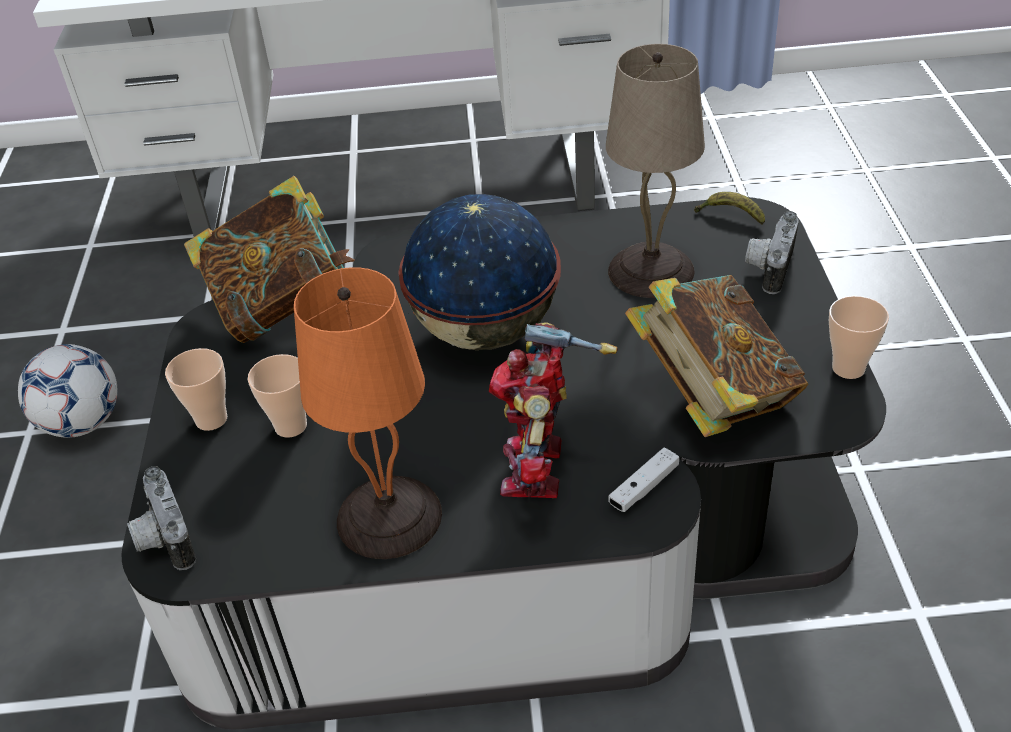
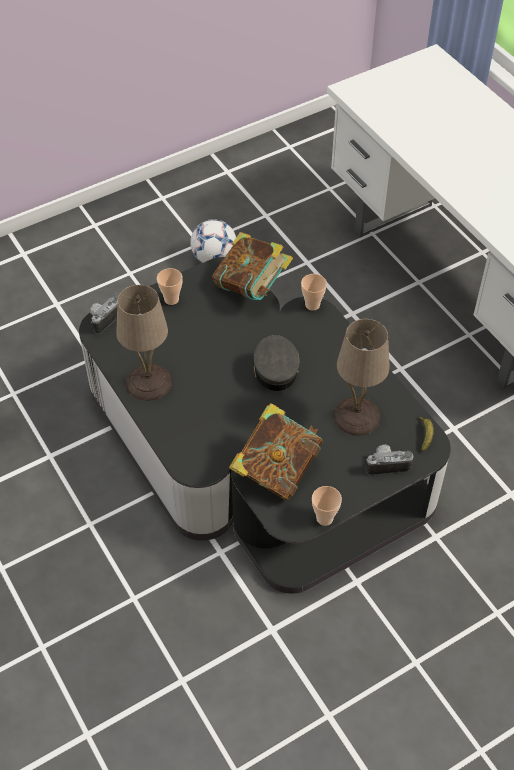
camera: 60 degrees right, 10 degrees up
cup [248,354,307,438] -> cup moved to [301,274,327,311]
orange table lamp [294,267,442,559] -> beige table lamp [116,285,172,401]
globe [398,194,561,350] -> grey cap [253,335,300,391]
toy robot [489,322,617,498] -> none
white game controller [608,447,679,512] -> none

